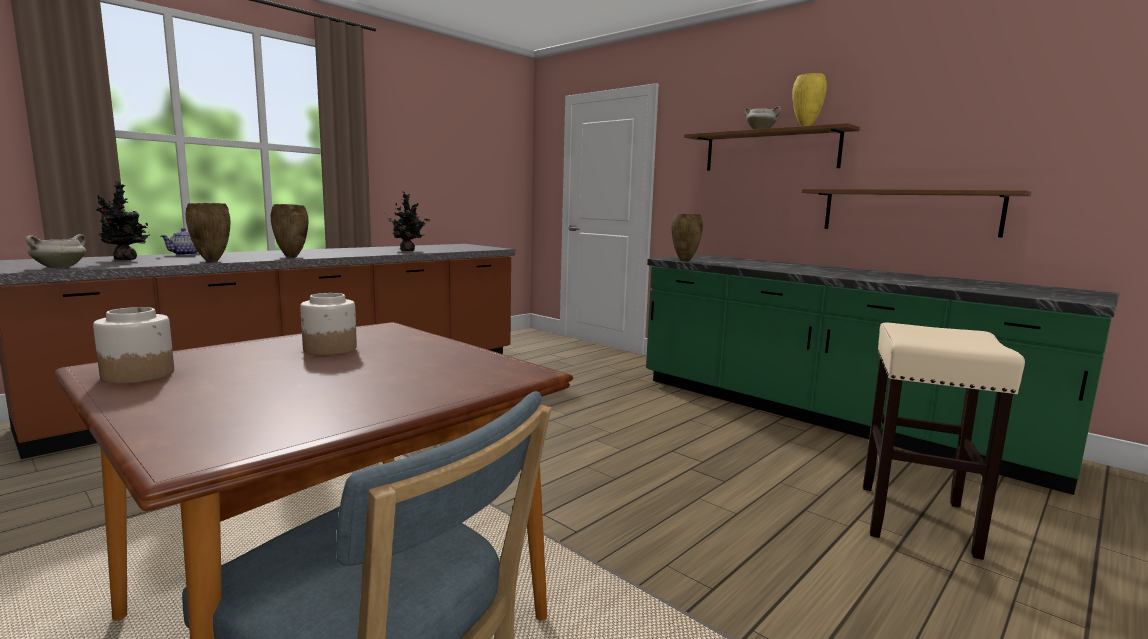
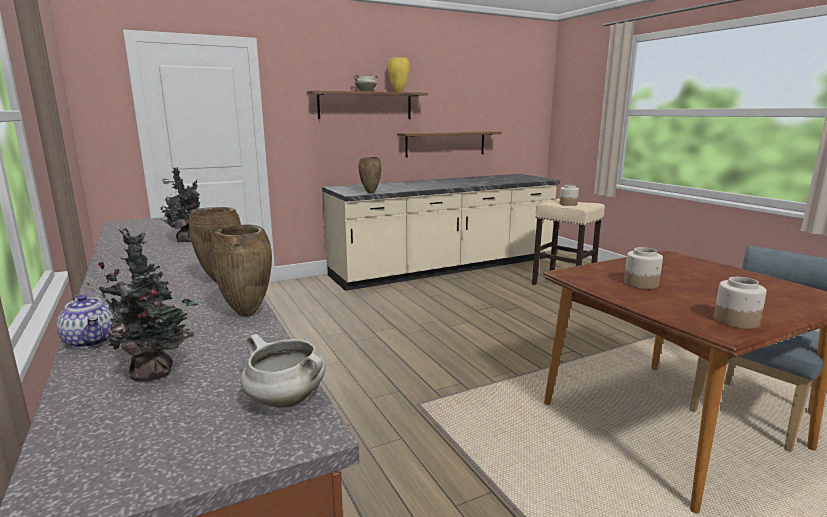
camera: 70 degrees left, 5 degrees up
green counter [646,255,1120,495] -> beige counter [322,174,560,291]
none -> jar [560,185,579,206]

